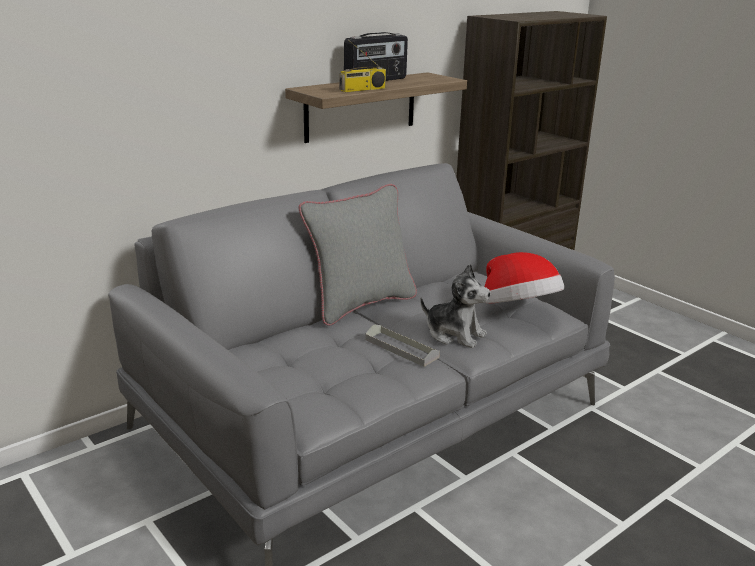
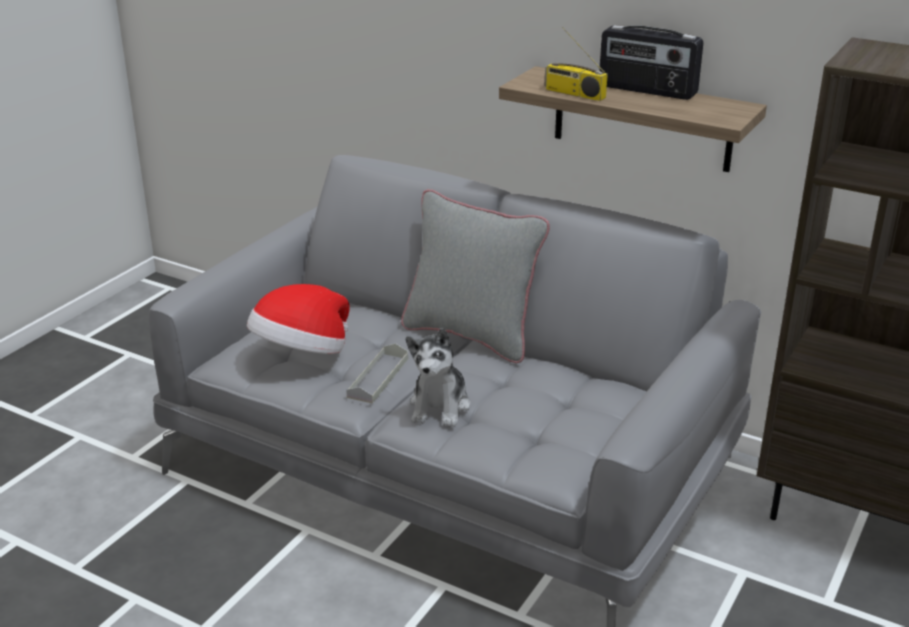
camera: 70 degrees right, 5 degrees up
hat [485,252,564,304] -> hat moved to [247,284,350,354]

